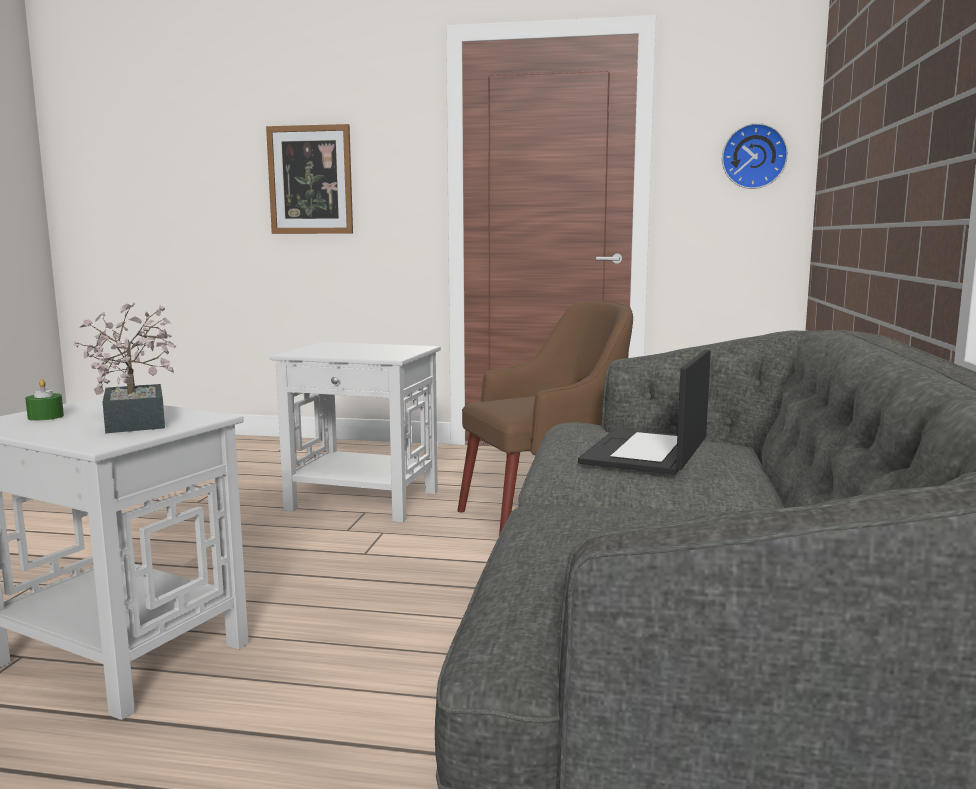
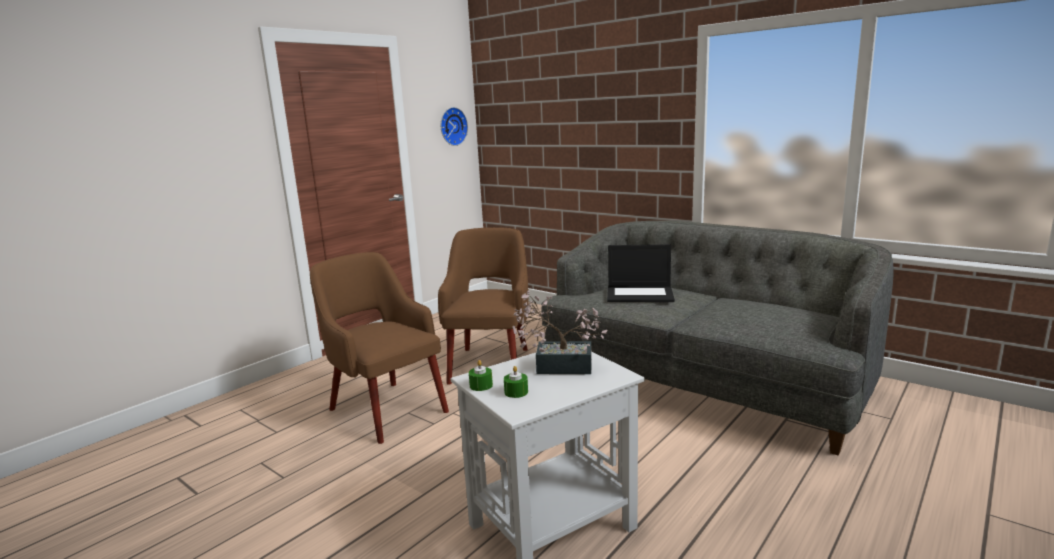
camera: 60 degrees left, 5 degrees up
picture [266,124,353,234] -> none
white side table [269,342,441,523] -> brown armchair [310,252,449,444]
laptop [578,349,711,475] -> laptop turned 45 degrees counterclockwise [607,244,675,302]
none -> green candle [469,360,493,391]

